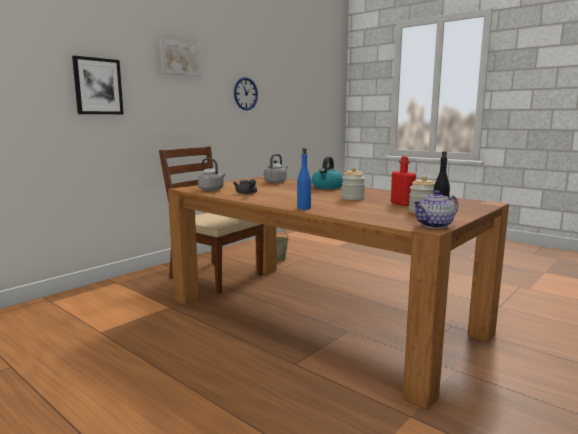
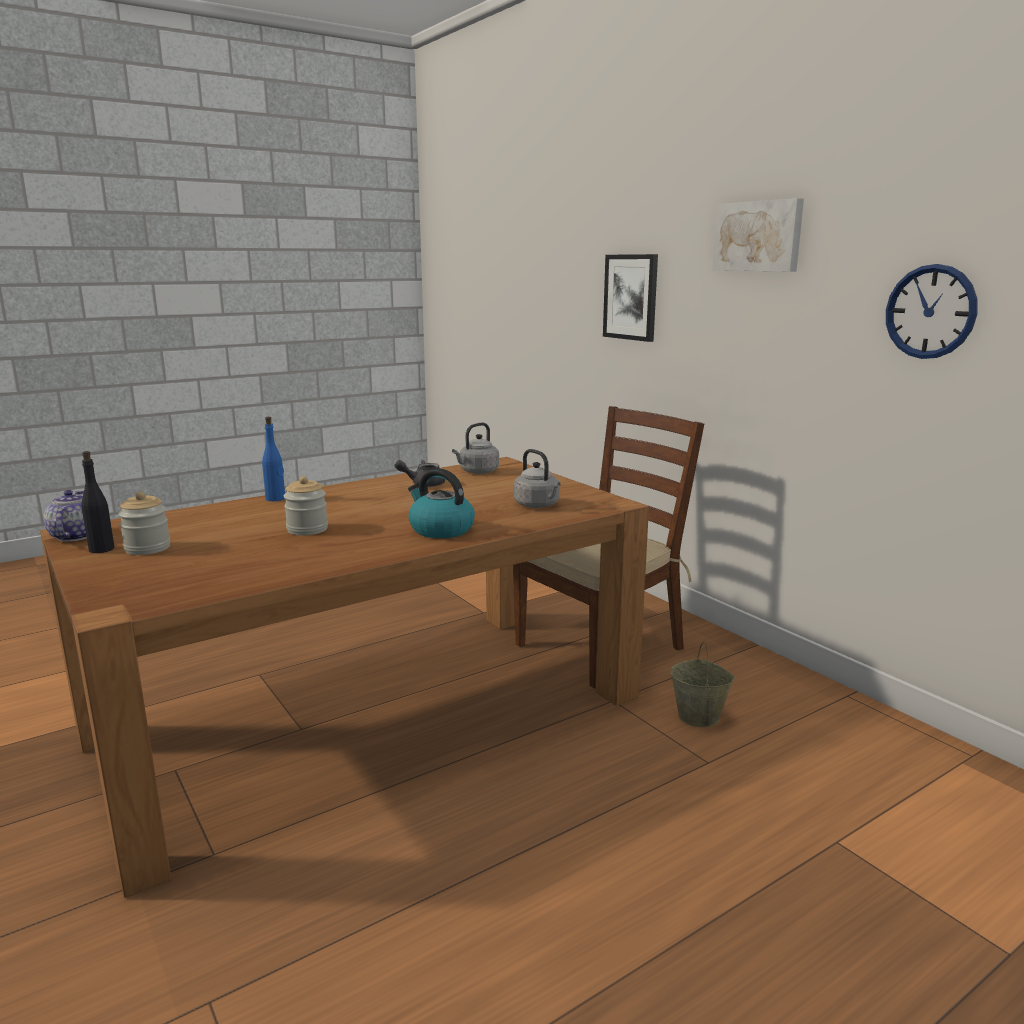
camera: 105 degrees right, 5 degrees up
red bottle [391,156,416,206] -> none

